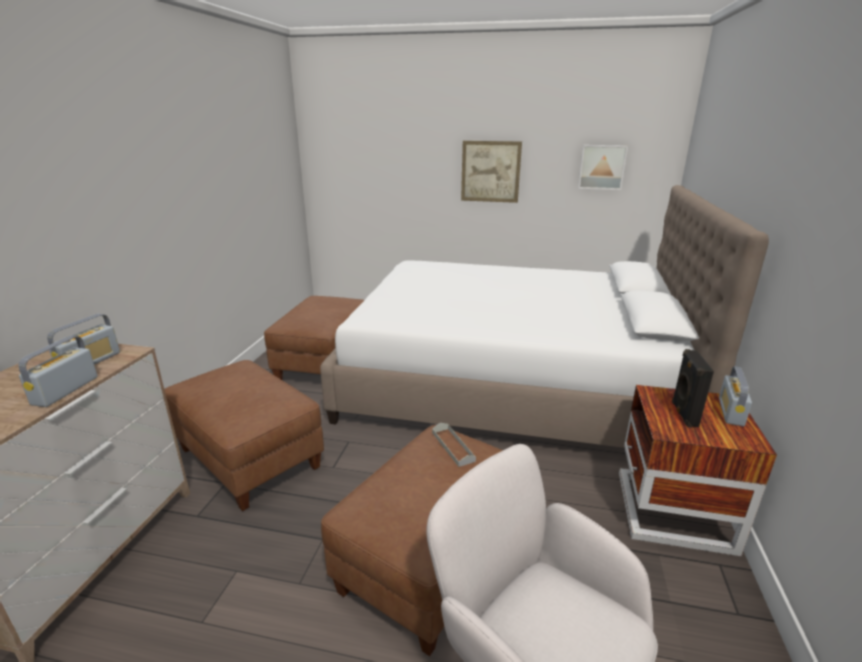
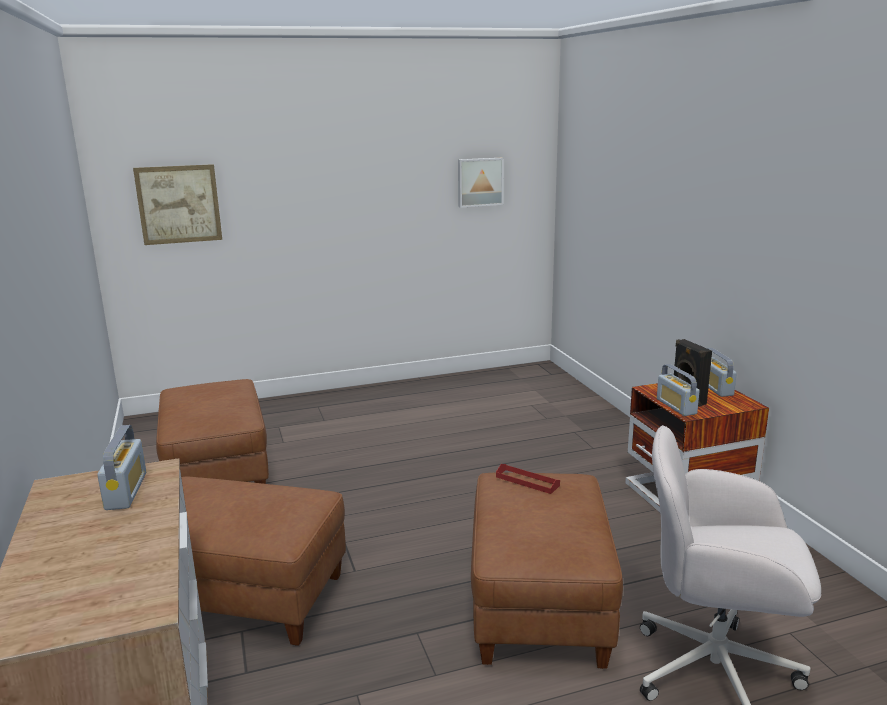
camera: 30 degrees left, 5 degrees down
radio [18,336,97,407] -> radio moved to [657,364,700,416]
white bed [320,185,769,448] -> none
grey tray [432,423,476,467] -> red tray [496,464,560,494]
picture [461,141,522,203] -> picture moved to [133,164,222,245]

